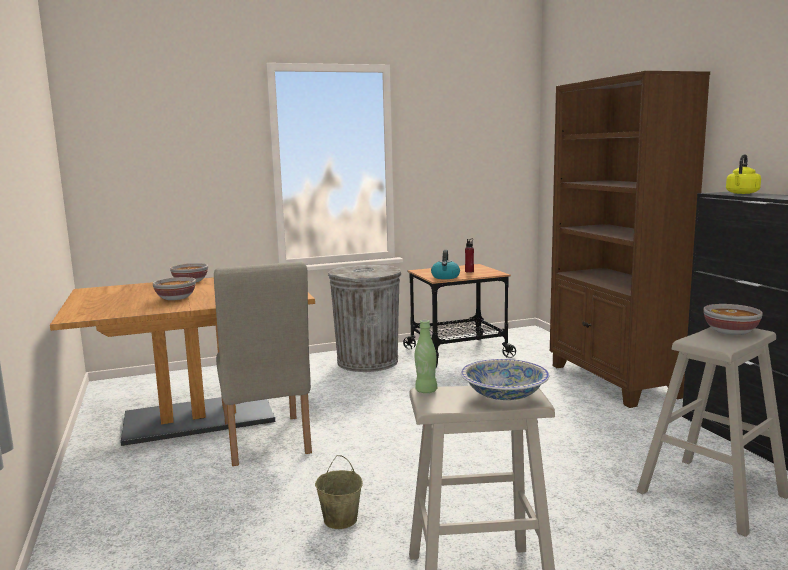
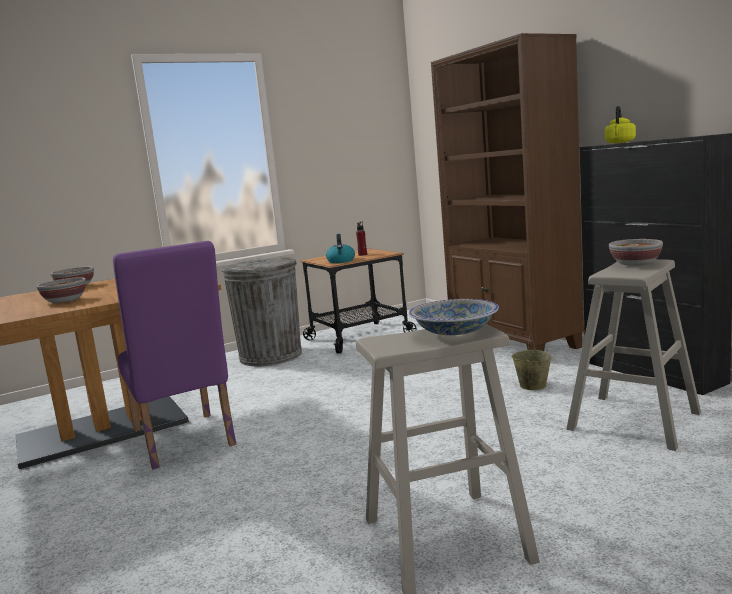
camera: 10 degrees left, 0 degrees up
beige chair [214,262,312,466] -> purple chair [113,241,236,470]
beige bucket [315,455,363,529] -> beige bucket moved to [512,336,552,390]
green bottle [415,320,437,393] -> none

